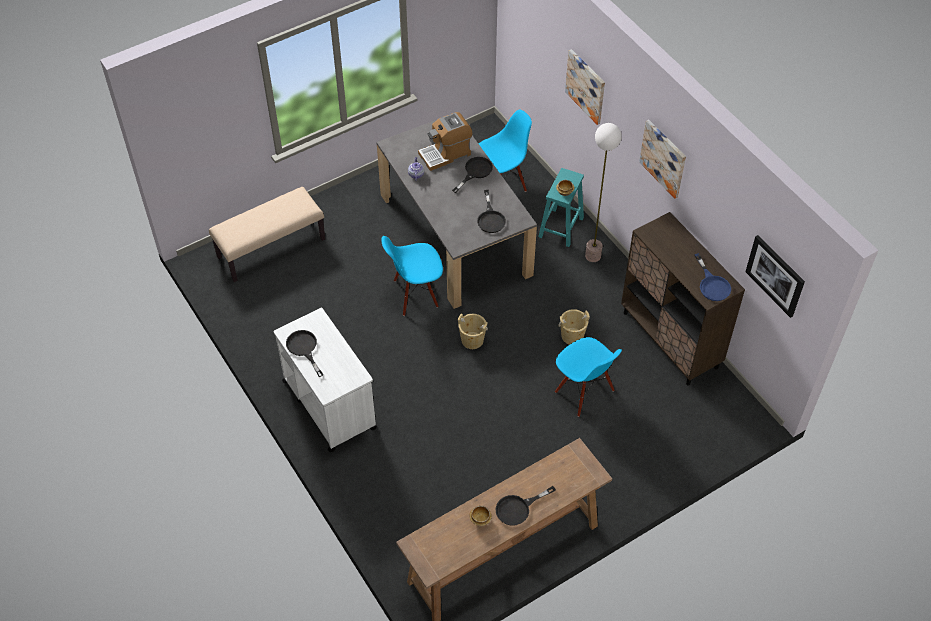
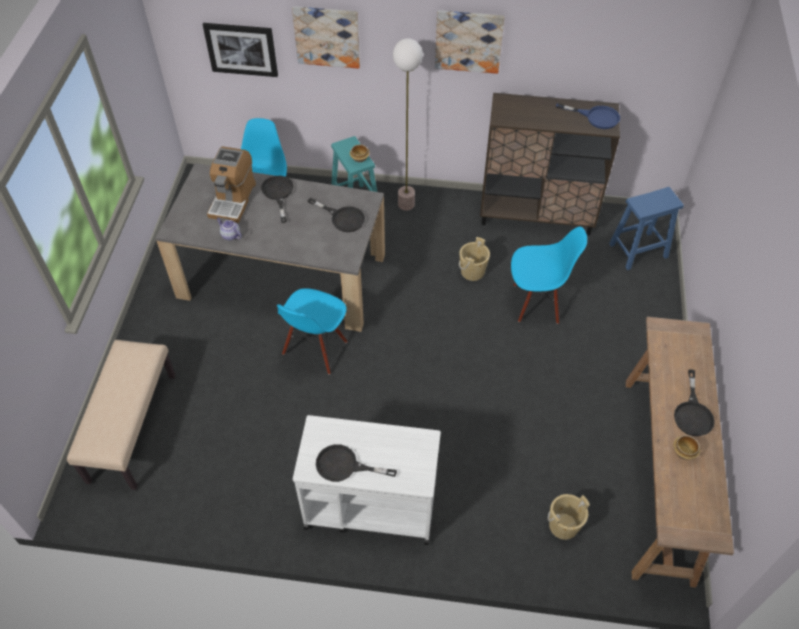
camera: 50 degrees left, 0 degrees up
beige bucket [458,313,488,349] -> beige bucket moved to [548,494,590,540]
picture [745,235,805,318] -> picture moved to [203,23,278,77]
none -> blue stool [609,187,684,270]

